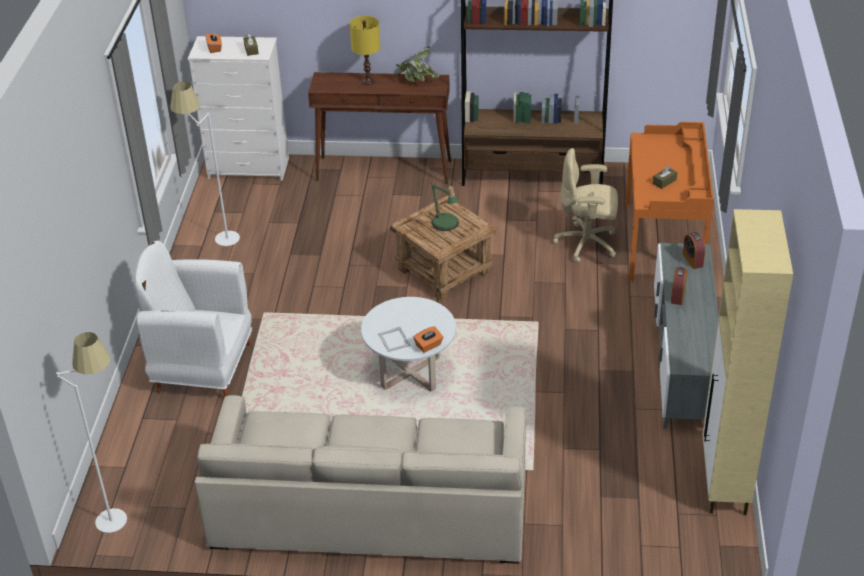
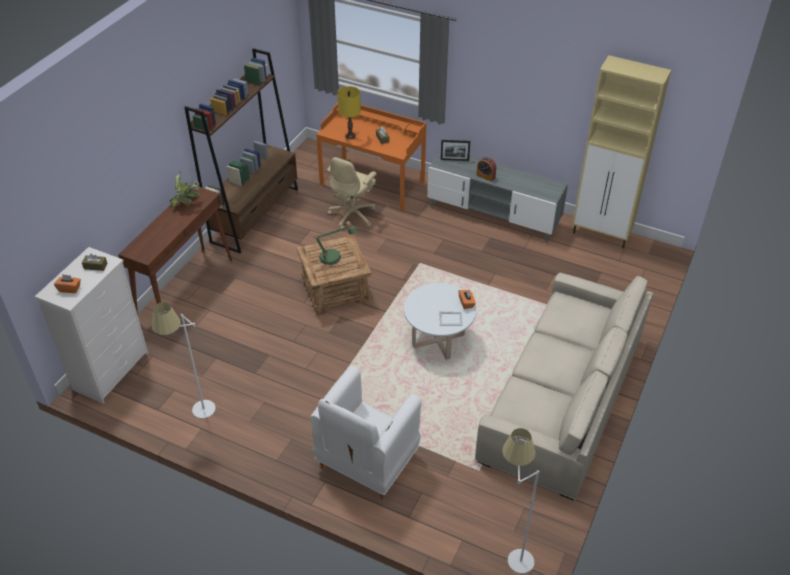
camera: 70 degrees left, 5 degrees up
yellow table lamp [350,16,380,85] -> yellow table lamp moved to [337,86,361,139]
alarm clock [683,232,705,269] -> picture frame [441,140,470,161]

